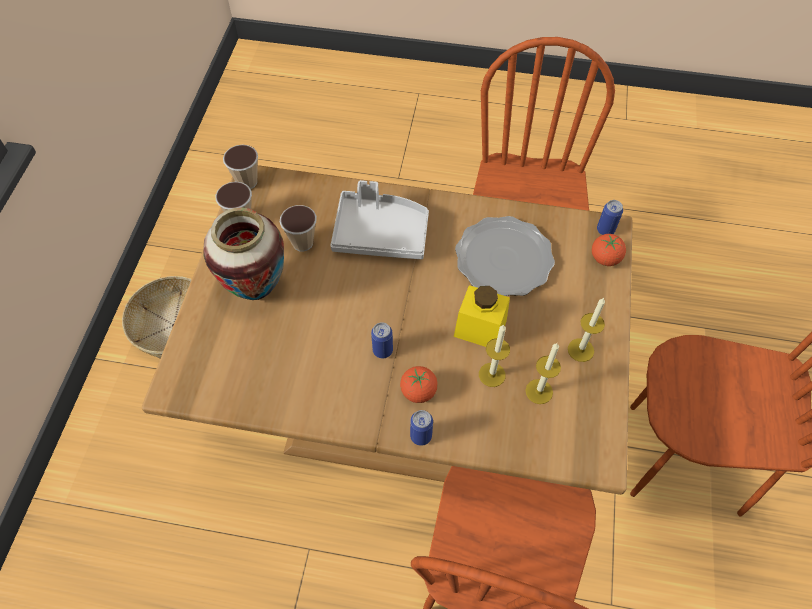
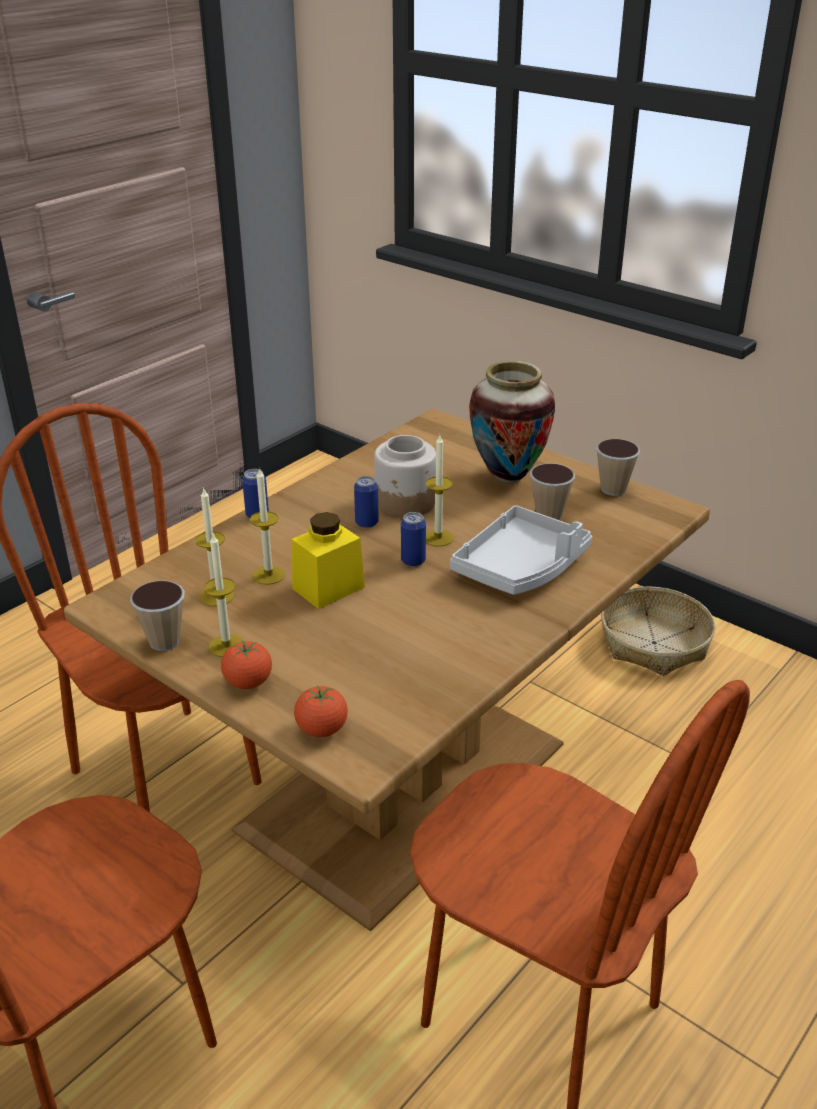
camera: 120 degrees right, 25 degrees down
cup [223,145,258,189] -> cup moved to [130,580,185,651]
tomato [400,366,438,403] -> tomato moved to [221,640,272,689]
plate [455,216,555,296] -> none
can [597,200,623,235] -> can moved to [401,512,426,567]
none -> jar [374,435,436,518]
none -> candle [426,435,454,547]

